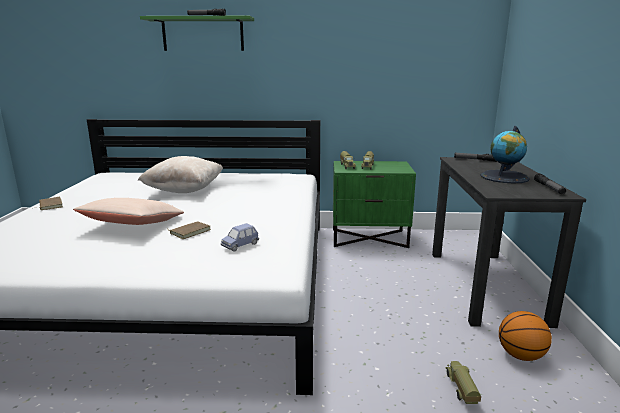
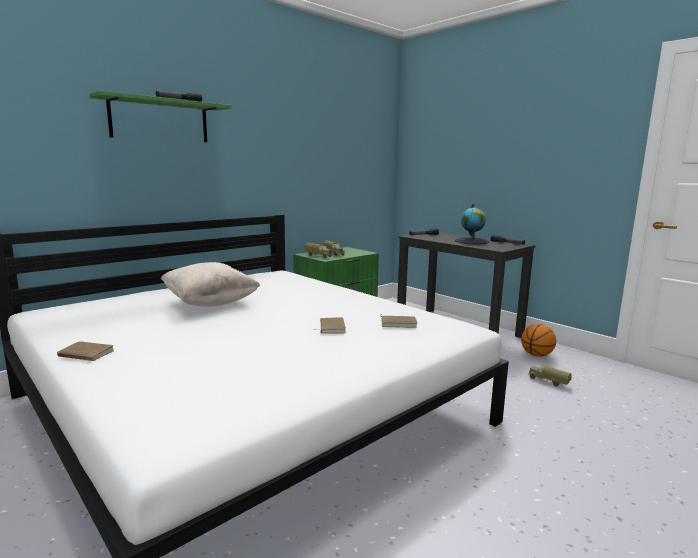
camera: 45 degrees left, 5 degrees down
beige pillow [73,198,184,225] -> none
blue toy car [221,223,259,252] -> brown book [380,315,418,328]

